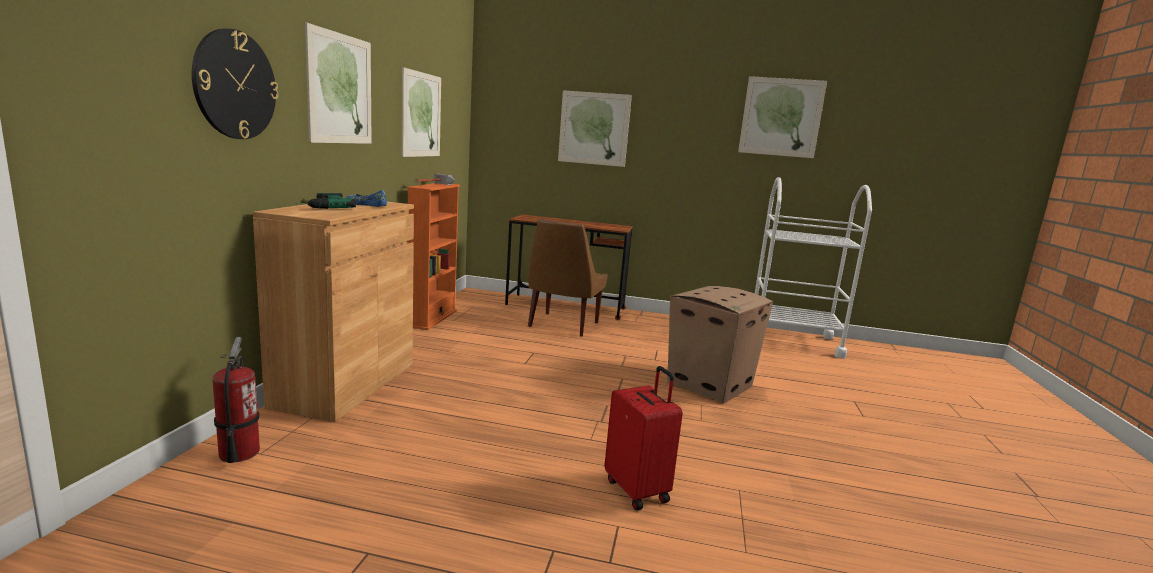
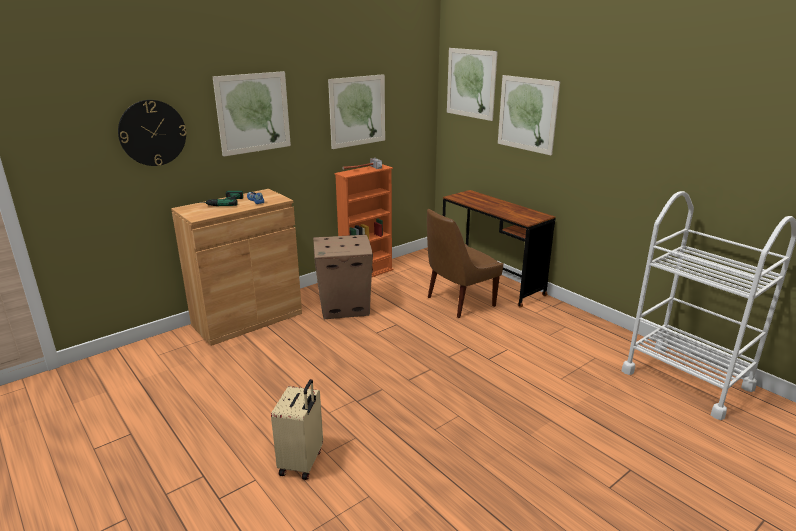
camera: 40 degrees right, 10 degrees up
fire extinguisher [212,337,260,463] -> none
red suitcase [605,366,683,510] -> beige suitcase [271,379,323,480]
cardboard box [667,286,773,404] -> cardboard box moved to [313,235,373,319]
picture [738,76,827,158] -> picture moved to [447,48,498,121]

